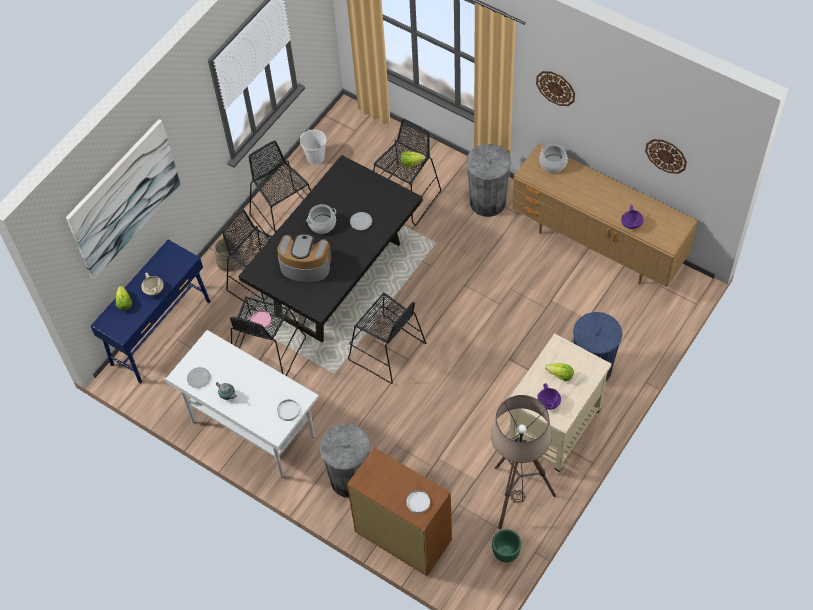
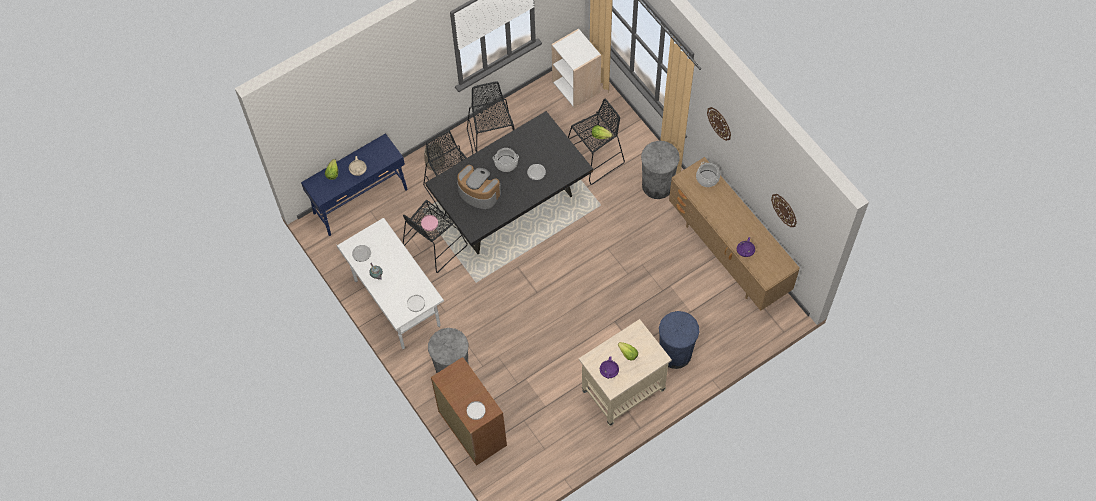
camera: 20 degrees right, 5 degrees up
picture [66,119,181,279] -> none
white bucket [300,129,326,164] -> none
black stool [348,292,426,384] -> none
floor lamp [491,395,556,529] -> none
green planter [492,529,521,563] -> none
none -> white bookcase [551,28,601,108]

